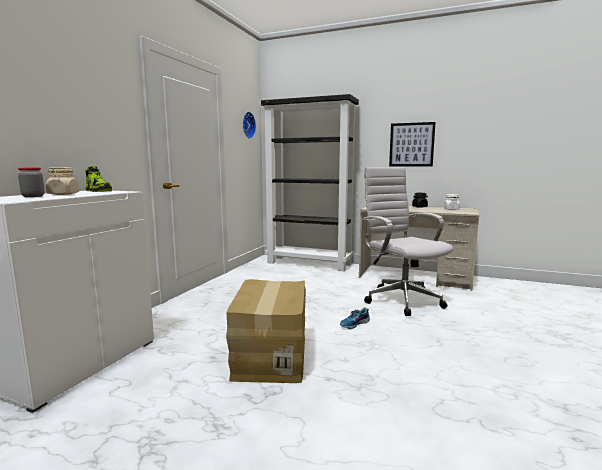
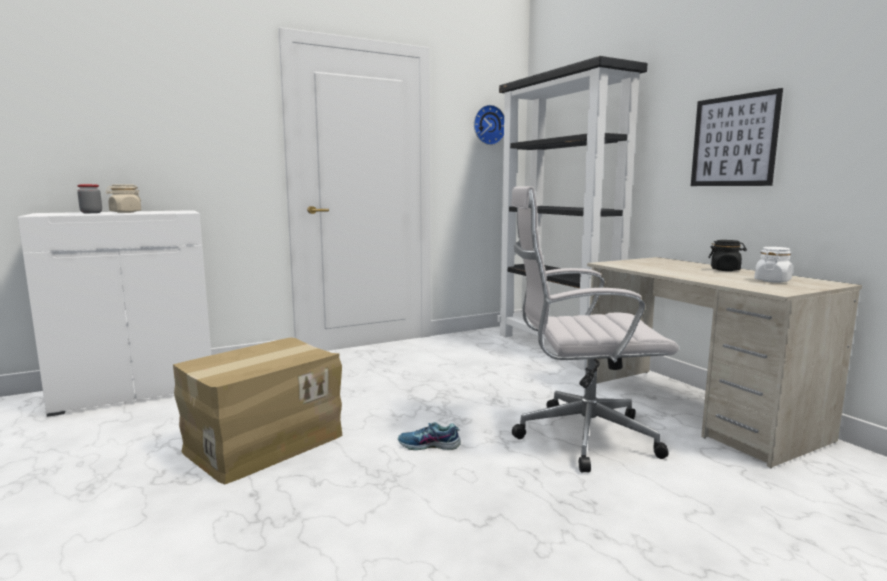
camera: 40 degrees right, 0 degrees up
shoe [85,166,112,192] -> none
white office chair [362,167,454,316] -> white office chair turned 105 degrees counterclockwise [511,186,679,473]

